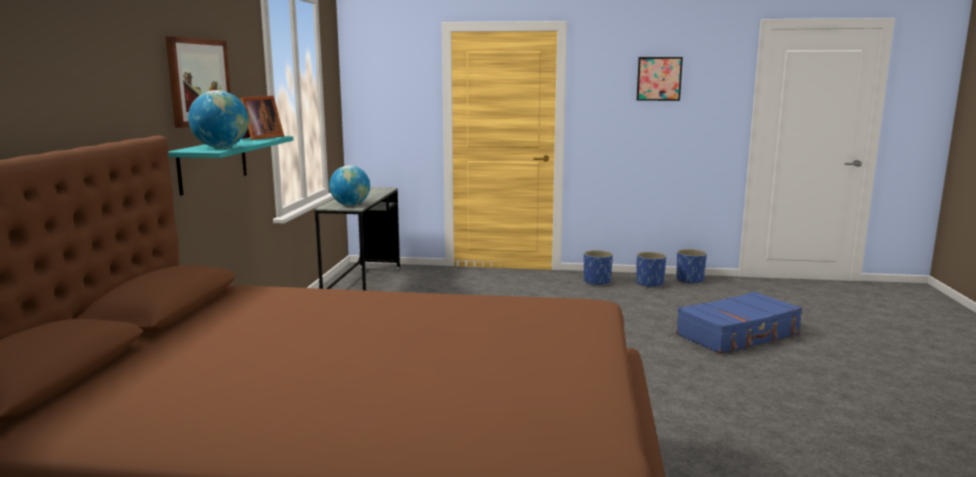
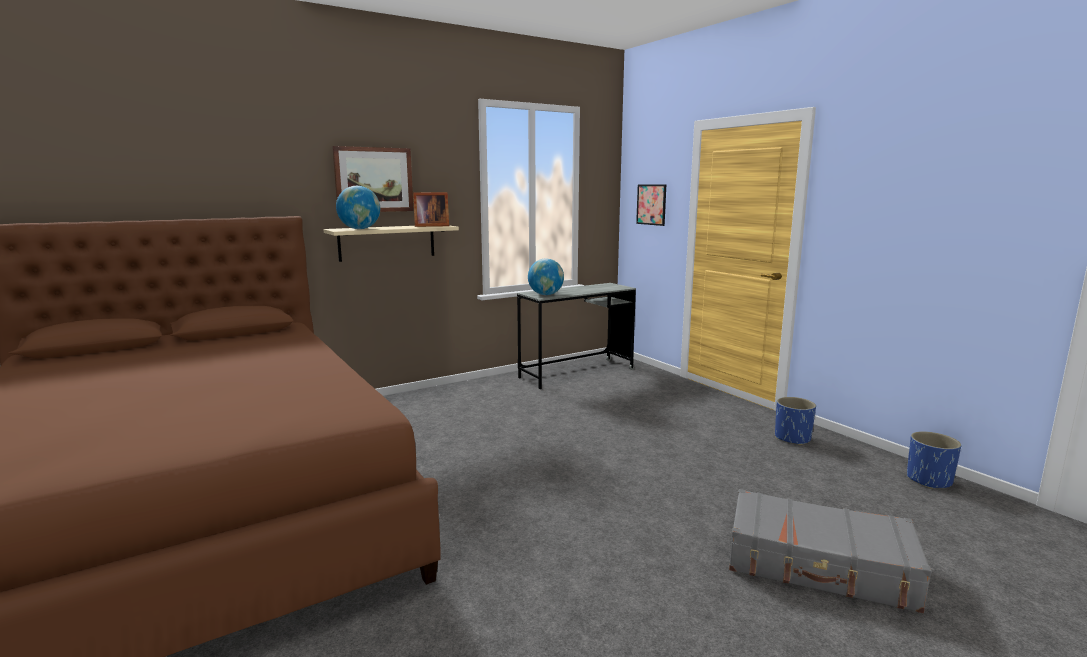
camera: 50 degrees right, 0 degrees up
turquoise shelf [168,136,293,196] -> beige shelf [323,225,459,262]
blue planter [636,252,666,288] -> none
picture [637,57,683,101] -> picture moved to [636,185,666,226]
blue suitcase [676,291,802,355] -> grey suitcase [729,489,932,613]

